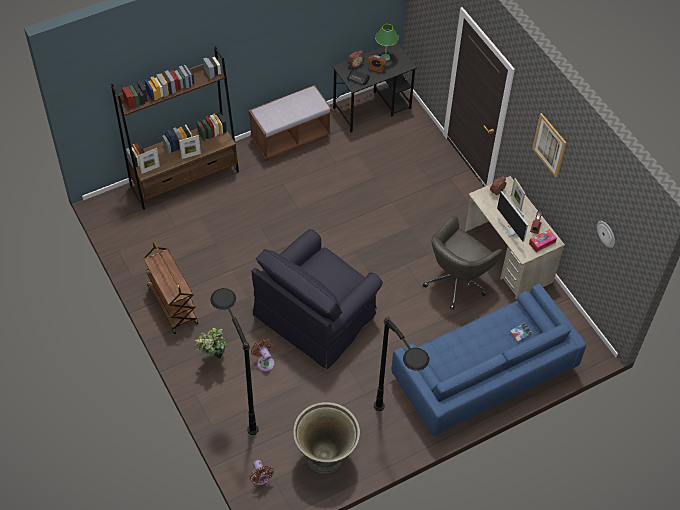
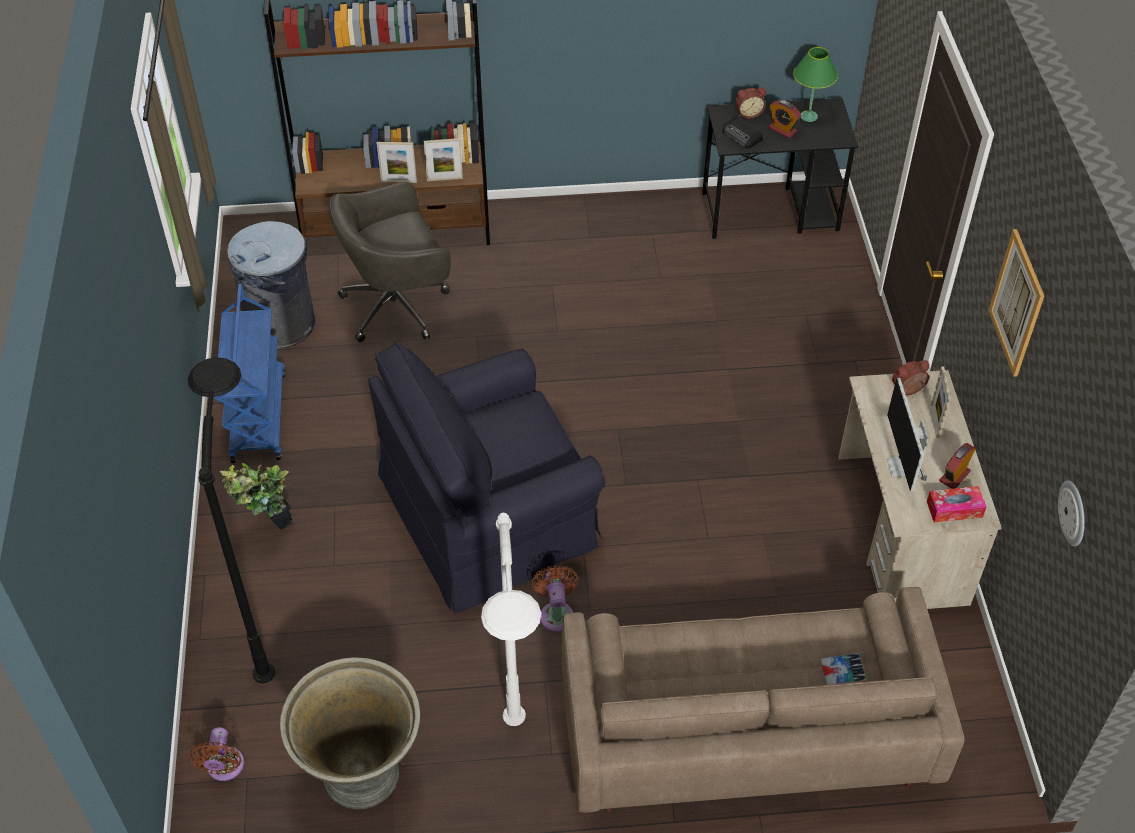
camera: 25 degrees right, 5 degrees down
picture frame [138,148,160,174] -> picture frame moved to [424,138,463,181]
brown cart [143,242,198,334] -> blue cart [215,284,285,463]
brown bench [248,85,331,160] -> none
brown fan [251,339,275,372] -> brown fan moved to [532,565,579,632]
black floor lamp [373,316,429,411] -> white floor lamp [481,513,541,726]
blue sofa [391,284,586,436] -> beige sofa [562,587,965,813]
grey office chair [423,216,503,310] -> grey office chair moved to [329,182,451,342]
none -> grey trash can [227,221,315,349]

